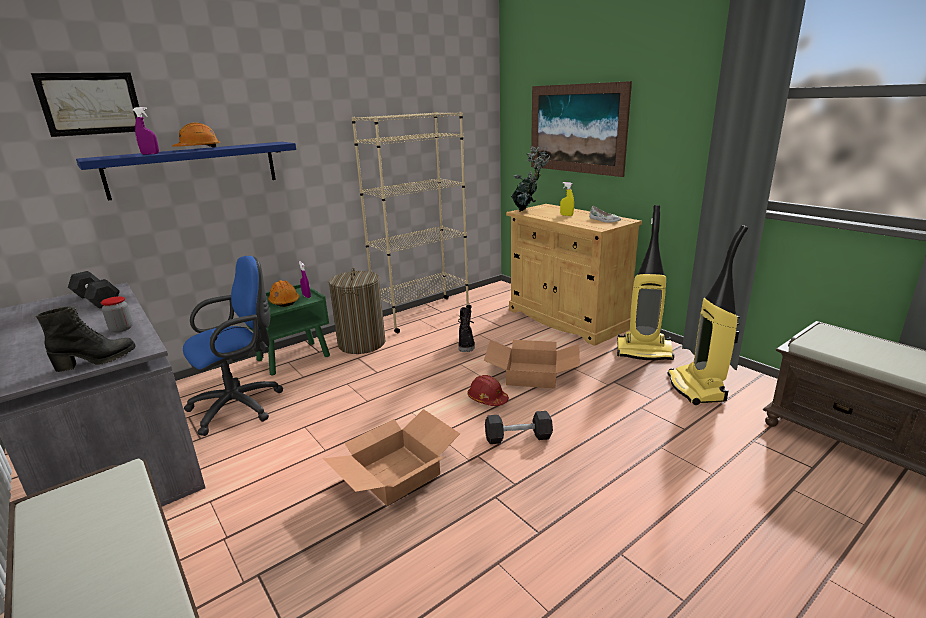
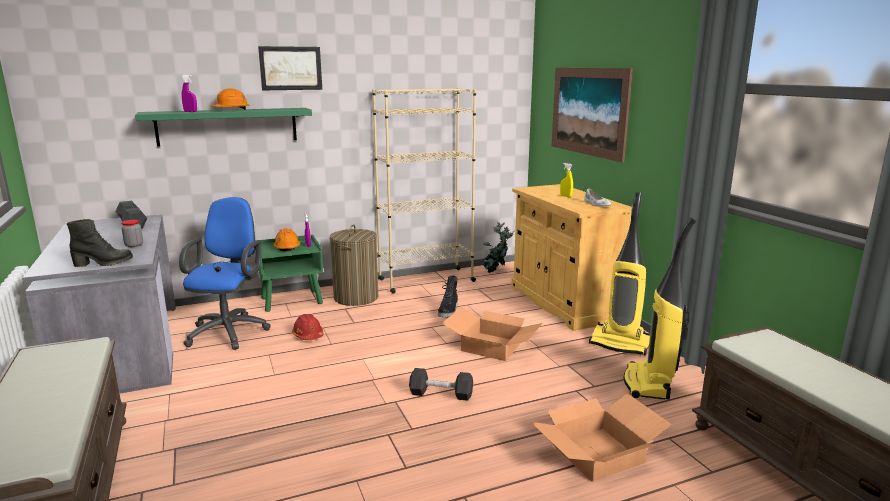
camera: 15 degrees right, 5 degrees down
picture [31,73,139,137] -> picture moved to [258,46,322,90]
blue shelf [76,142,296,201] -> green shelf [135,108,312,147]
blue office chair [183,256,283,436] -> blue office chair turned 60 degrees counterclockwise [179,197,270,350]
cardboard box [323,409,460,506] -> cardboard box moved to [531,394,672,482]
red hard hat [467,375,509,406] -> red hard hat moved to [292,314,324,340]
potted plant [511,146,550,212] -> potted plant moved to [482,221,515,273]

